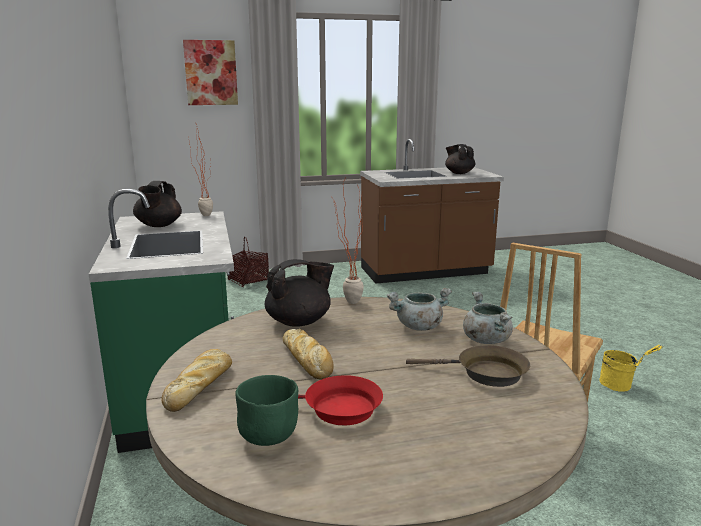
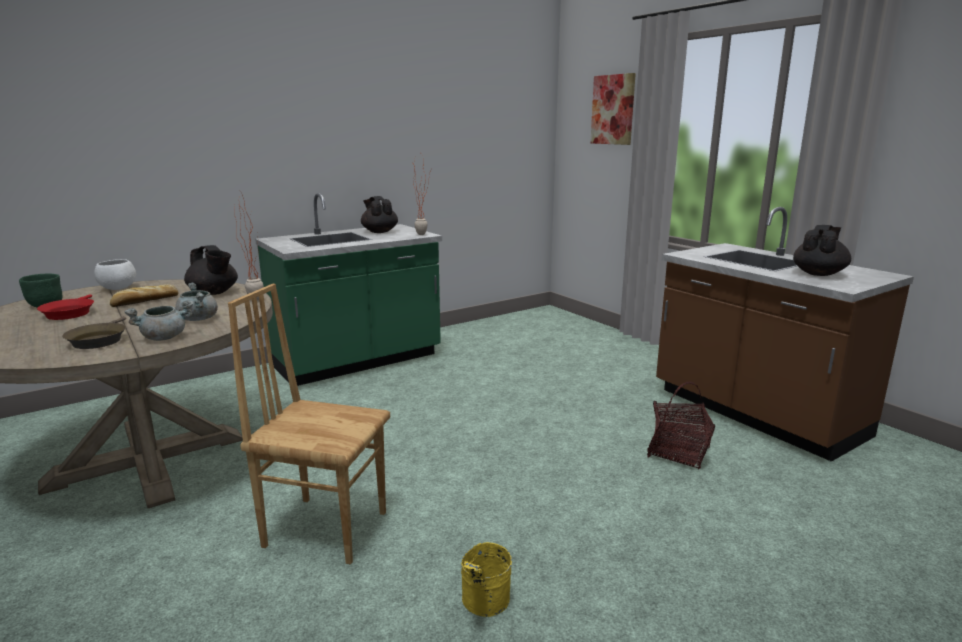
camera: 70 degrees right, 0 degrees up
black teapot [133,181,182,227] -> black teapot turned 75 degrees clockwise [361,196,398,233]
bread [162,349,232,412] -> white bowl [94,259,136,290]
basket [227,236,269,287] -> basket moved to [647,382,715,470]

